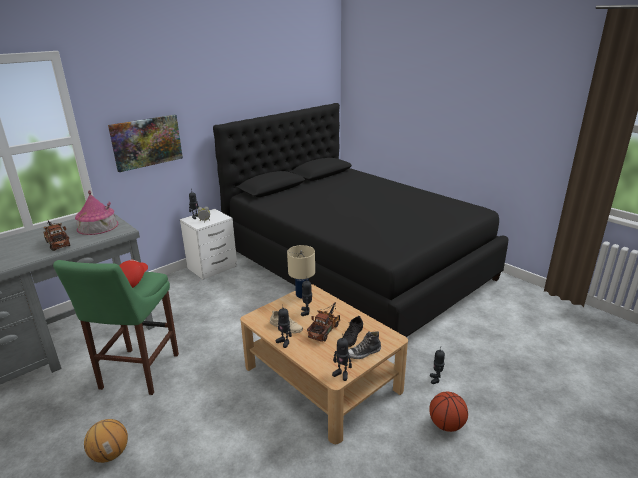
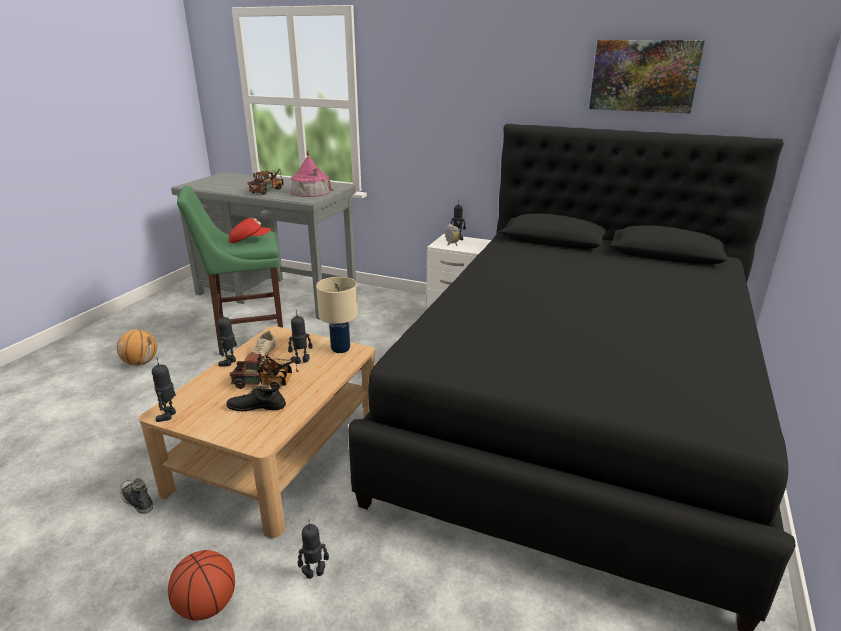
camera: 65 degrees right, 0 degrees up
picture [108,115,183,172] -> picture moved to [589,40,705,113]
shoe [348,331,381,359] -> shoe moved to [120,478,153,514]

